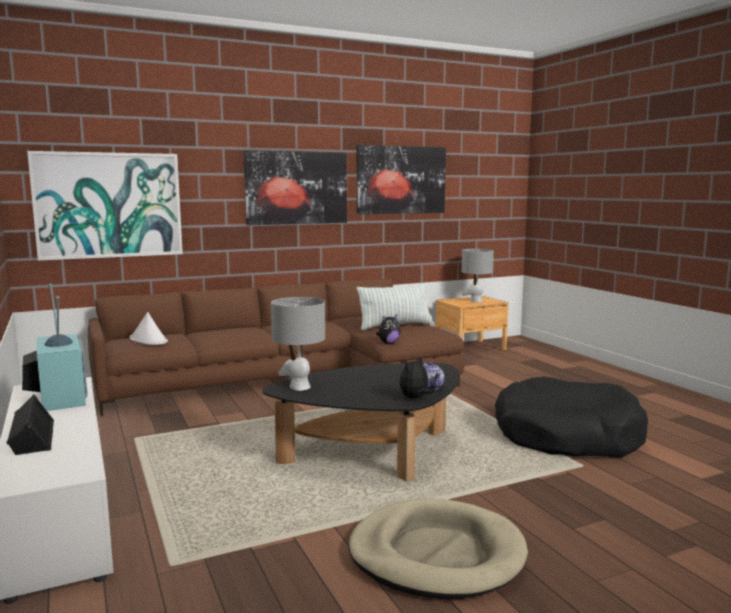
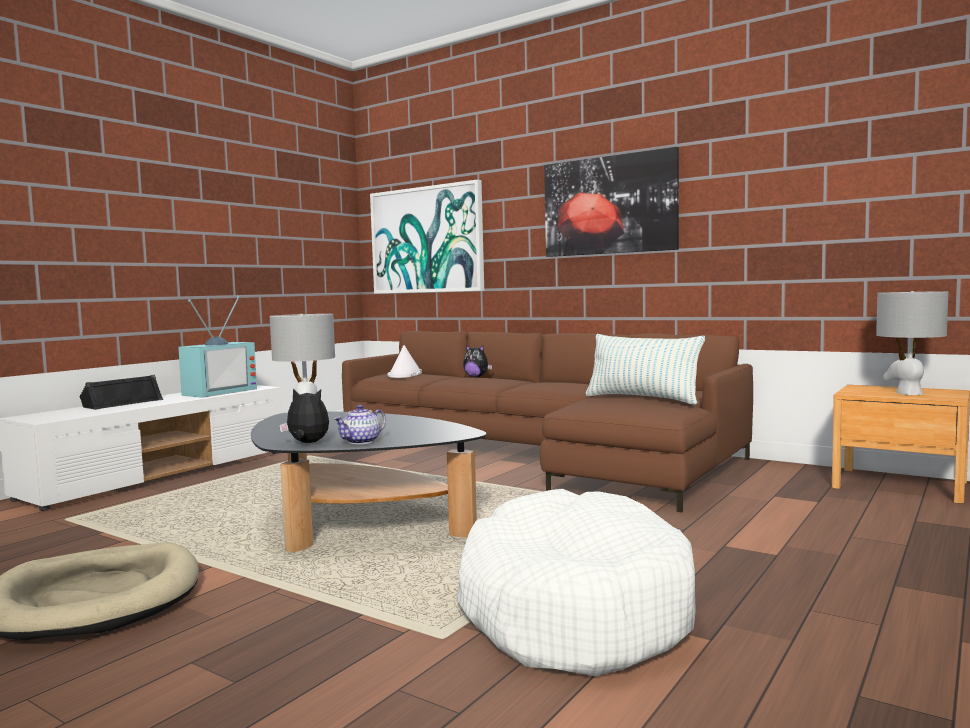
camera: 60 degrees right, 5 degrees down
picture [357,145,446,214] -> none
plush toy [376,314,400,344] -> plush toy moved to [463,345,492,377]
black dog bed [495,377,648,458] -> white dog bed [456,489,696,676]

